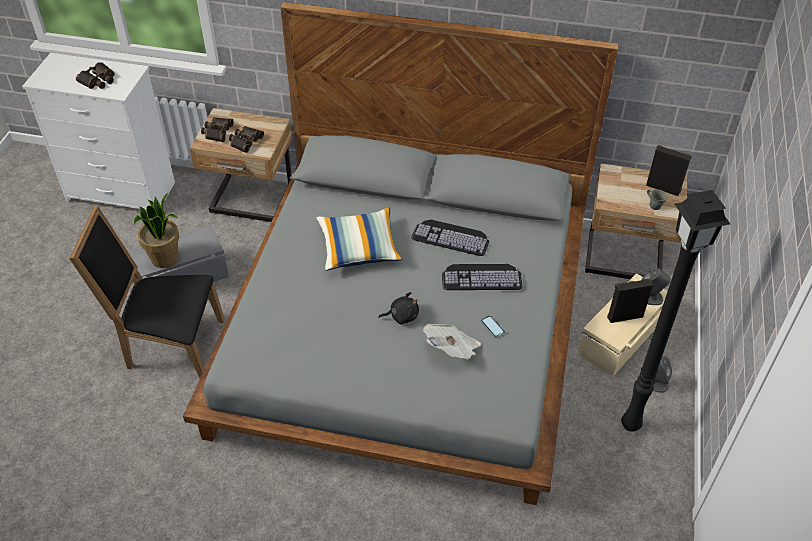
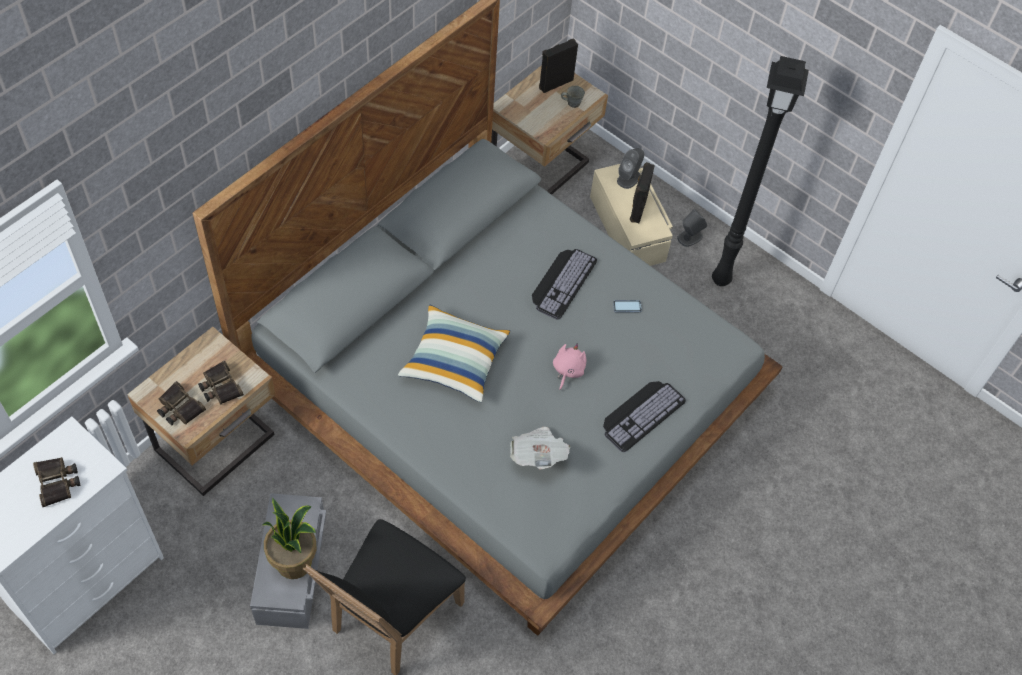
camera: 65 degrees left, 10 degrees up
black plush toy [378,292,419,325] -> pink plush toy [553,344,586,390]
keyboard [411,220,489,256] -> keyboard moved to [603,381,686,452]
newspaper [423,324,481,359] -> newspaper moved to [510,427,571,469]

